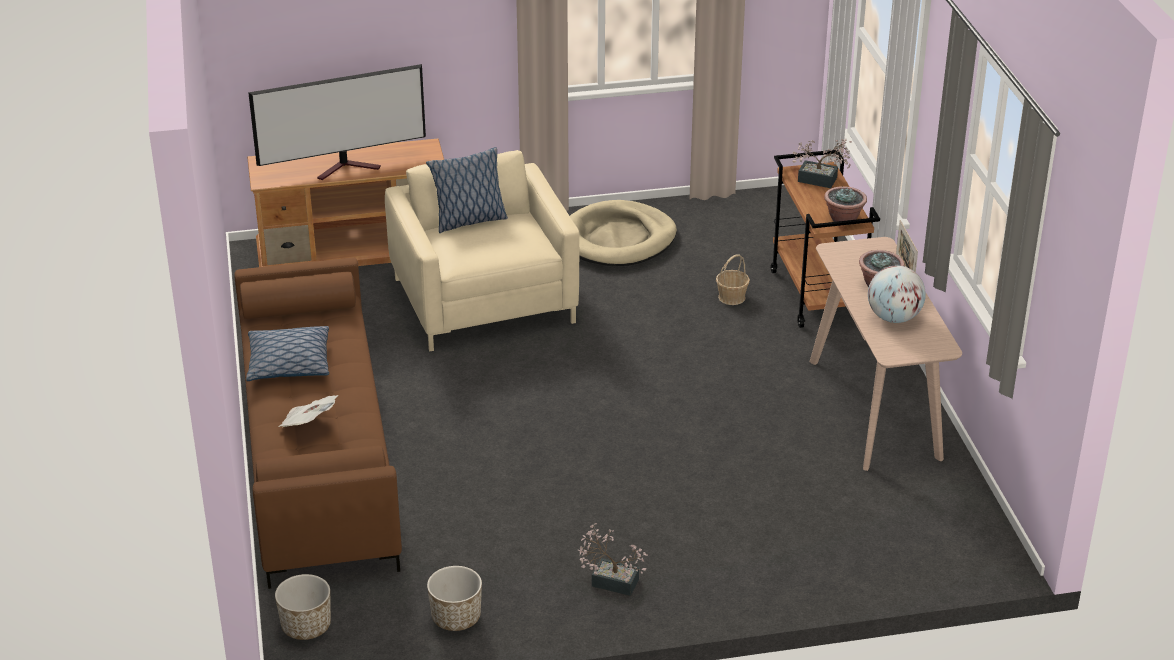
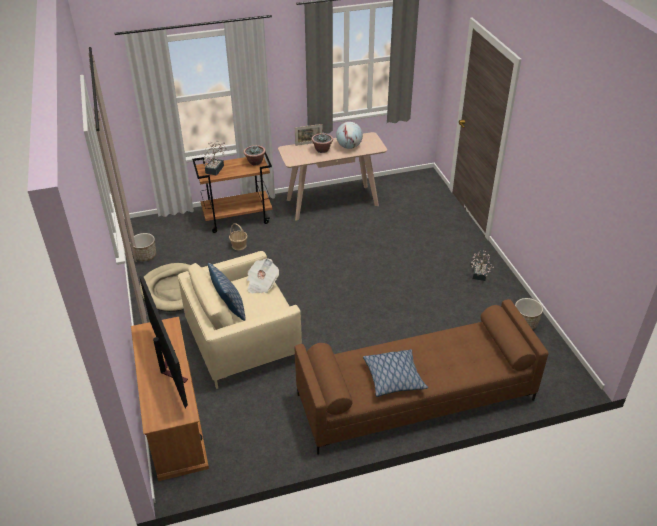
camera: 95 degrees left, 5 degrees up
planter [275,574,331,640] -> planter moved to [130,233,156,261]
newspaper [279,395,338,427] -> newspaper moved to [247,258,279,293]

